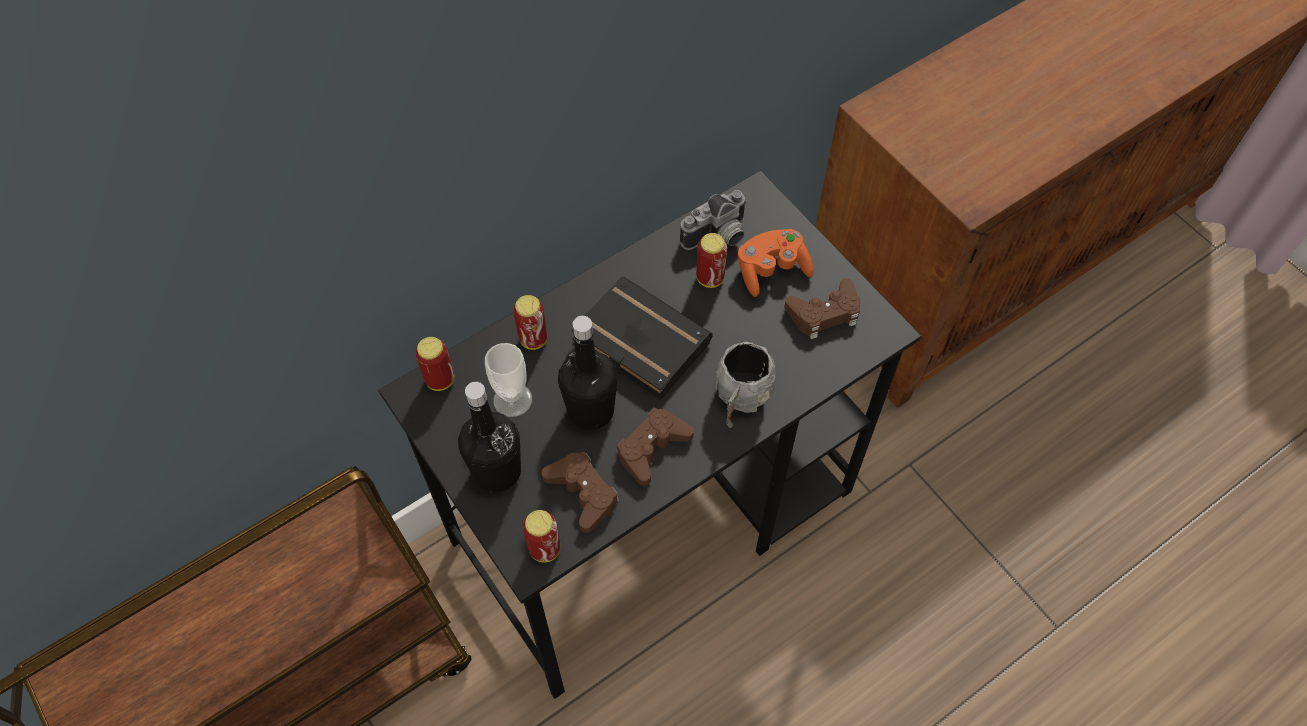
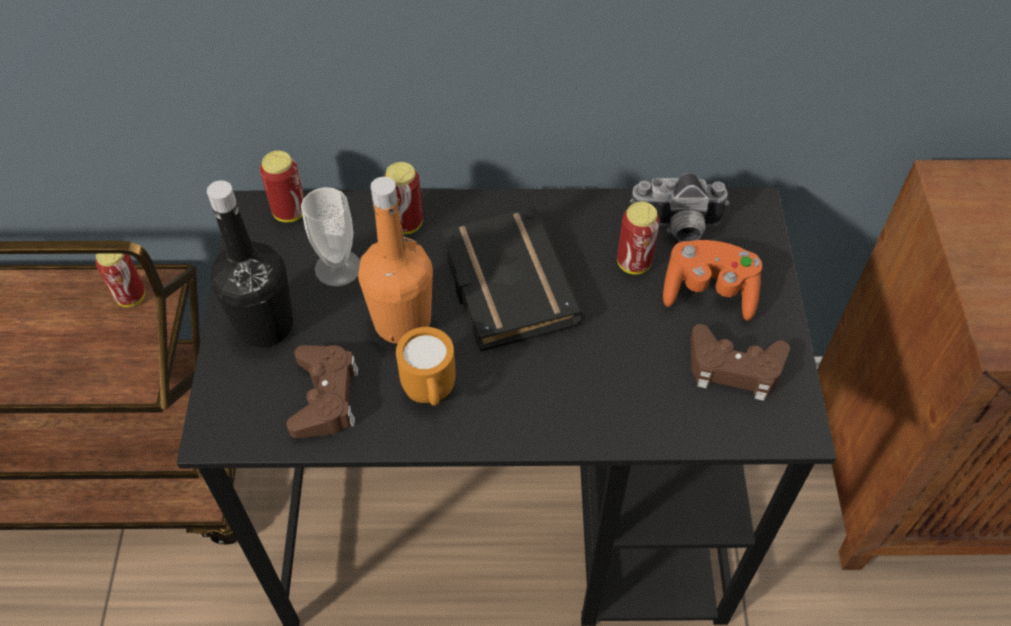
camera: 35 degrees right, 5 degrees down
can [523,510,560,563] -> can moved to [96,253,145,307]
black bottle [558,316,618,430] -> orange bottle [358,177,433,344]
brown game controller [617,408,694,486] -> orange mug [396,327,456,406]
grey mug [716,341,776,428] -> none

